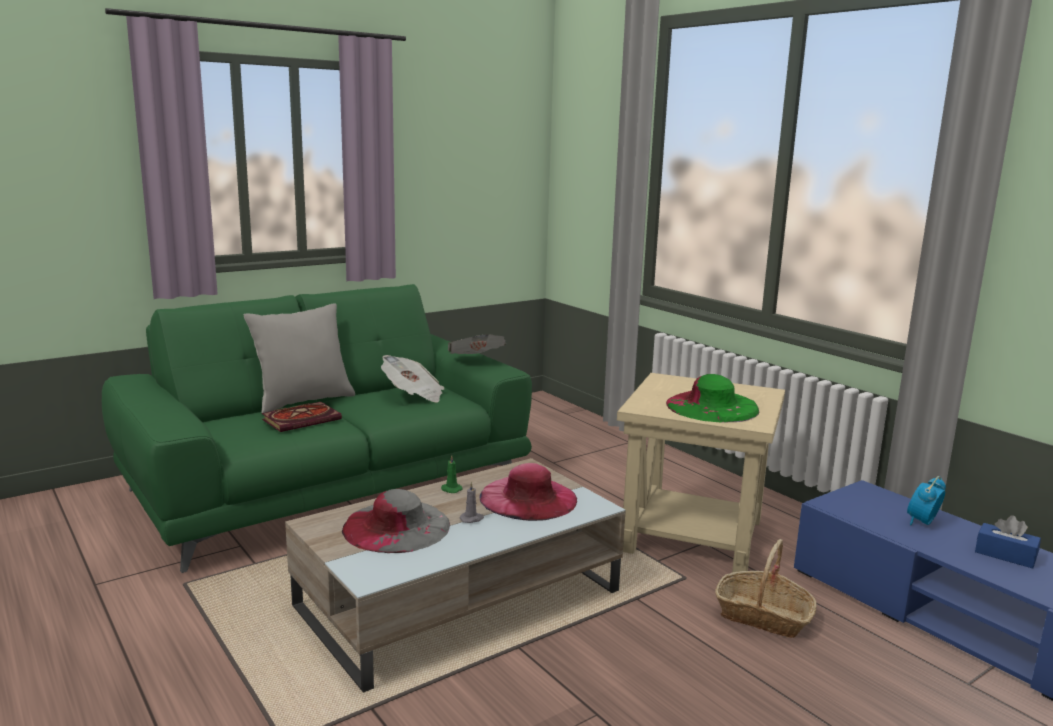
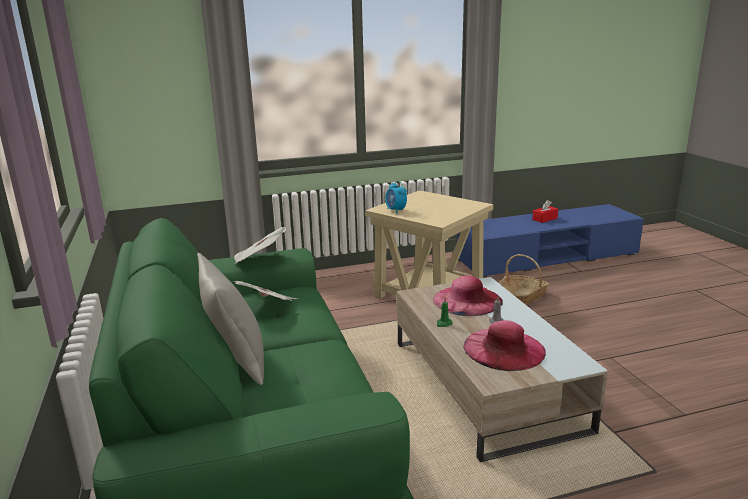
camera: 70 degrees left, 5 degrees up
book [262,402,342,432] -> none
grey hat [342,489,450,553] -> pink hat [463,320,546,371]
green hat [666,374,759,422] -> none
alarm clock [907,476,946,525] -> alarm clock moved to [385,180,407,214]
blue tissue box [975,515,1041,569] -> red tissue box [532,200,558,223]

